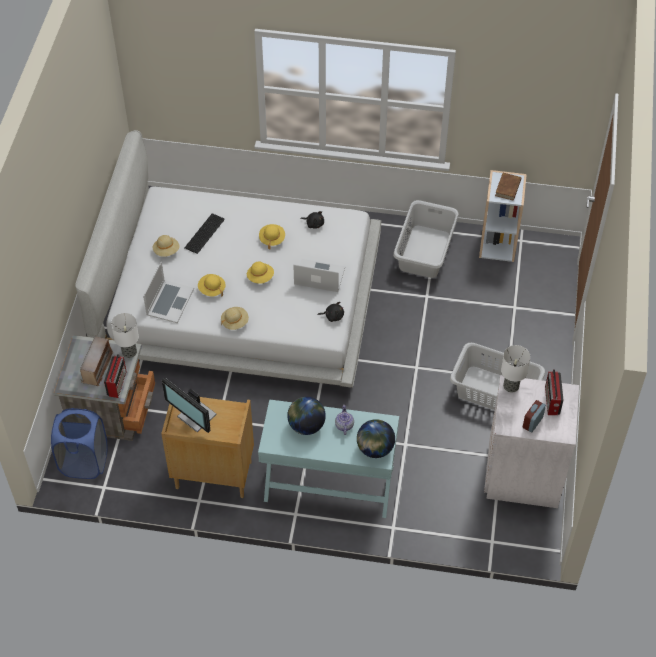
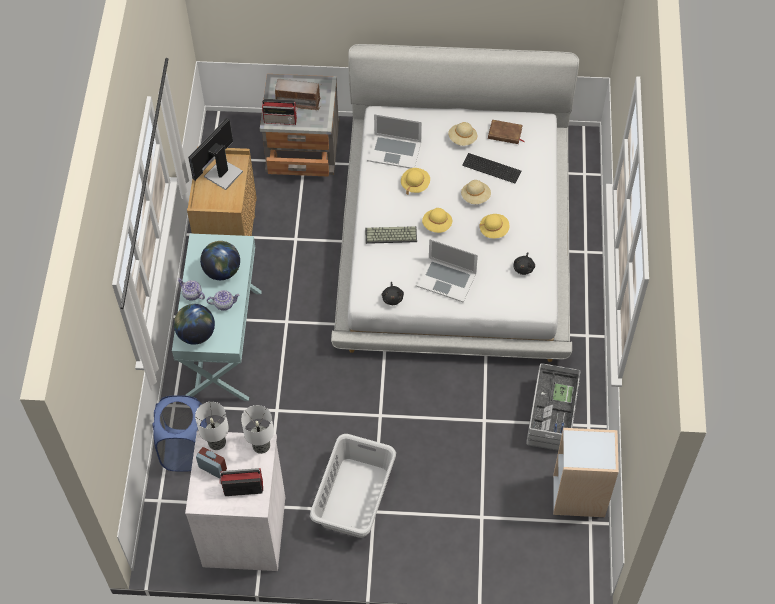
camera: 85 degrees right, 5 degrees up
blue laundry basket [51,408,108,479] -> blue laundry basket moved to [152,395,207,472]
table lamp [111,313,139,358] -> table lamp moved to [195,402,229,450]
beige hat [221,307,249,330] -> beige hat moved to [461,180,491,204]
laptop [293,259,345,292] -> laptop turned 105 degrees clockwise [416,239,478,302]
grey laundry basket [393,200,459,278] -> grey storage box [526,363,581,451]
brown book [495,173,521,201] -> brown book moved to [488,120,525,144]
none -> teapot [177,278,205,301]
none -> keyboard [365,226,417,244]

